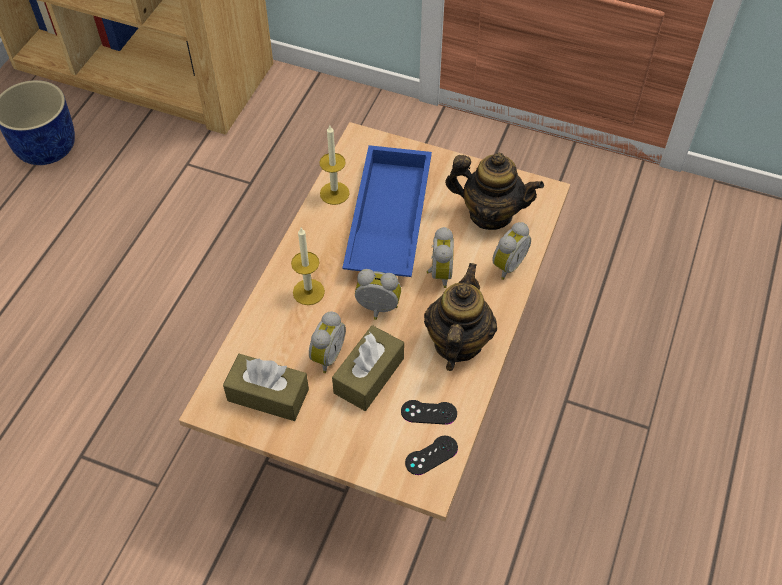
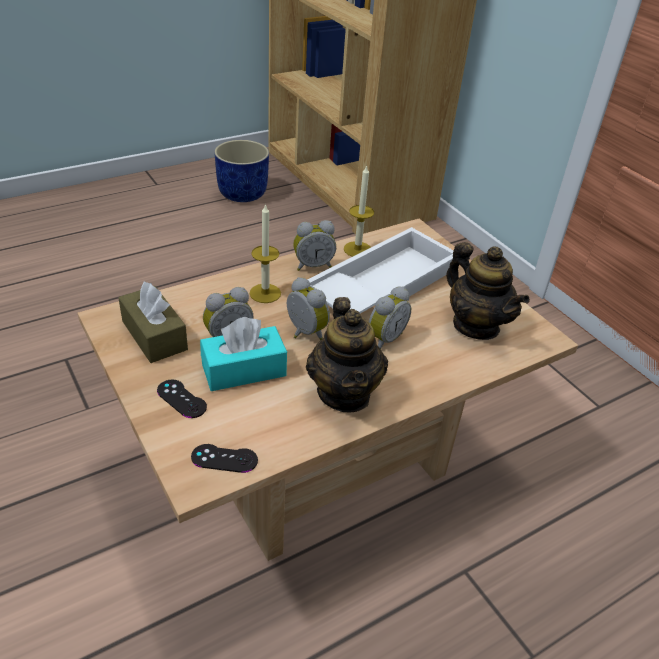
camera: 35 degrees right, 15 degrees down
brown tissue box [332,325,404,411] -> turquoise tissue box [200,317,287,391]
blue tray [342,145,432,277] -> white tray [307,227,454,314]
black game controller [401,400,457,425] -> black game controller moved to [157,380,207,418]
teapot [424,263,497,371] -> teapot turned 120 degrees clockwise [306,297,388,413]
alarm clock [492,222,531,280] -> alarm clock moved to [293,220,336,271]

